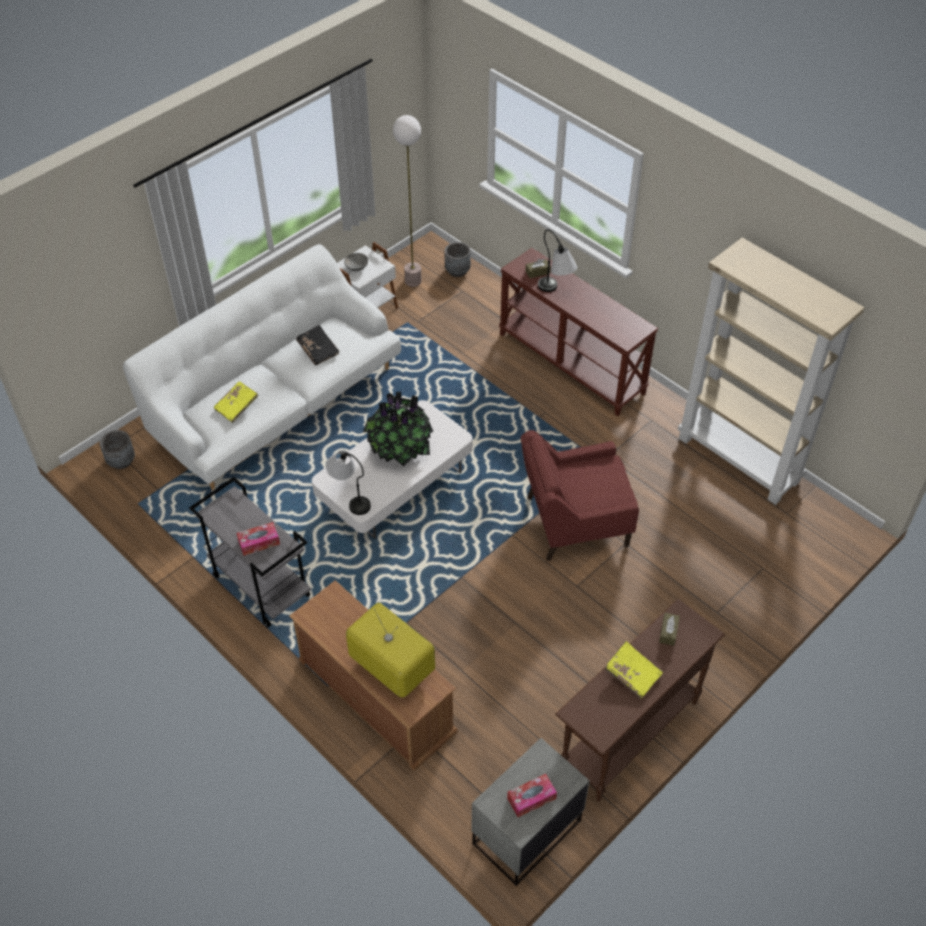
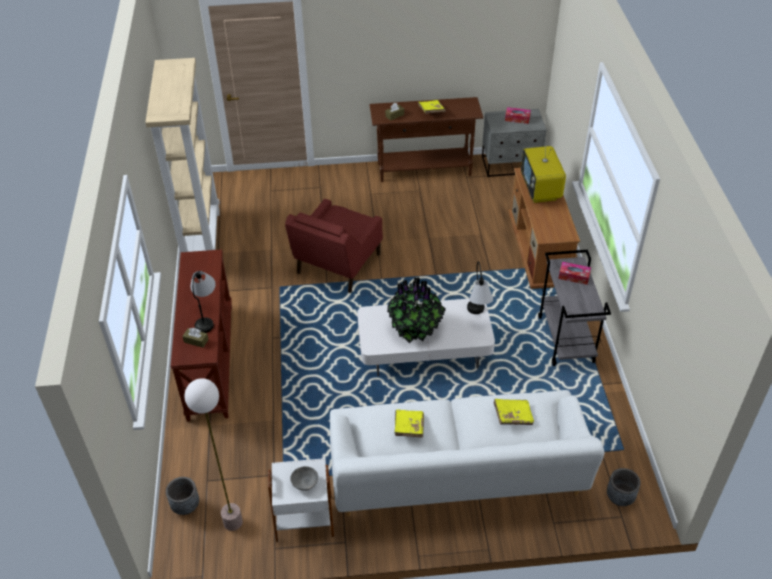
camera: 140 degrees left, 5 degrees down
black book [296,325,340,366] -> yellow book [395,409,424,438]
red armchair [521,430,639,561] -> red armchair turned 90 degrees clockwise [285,199,383,293]

